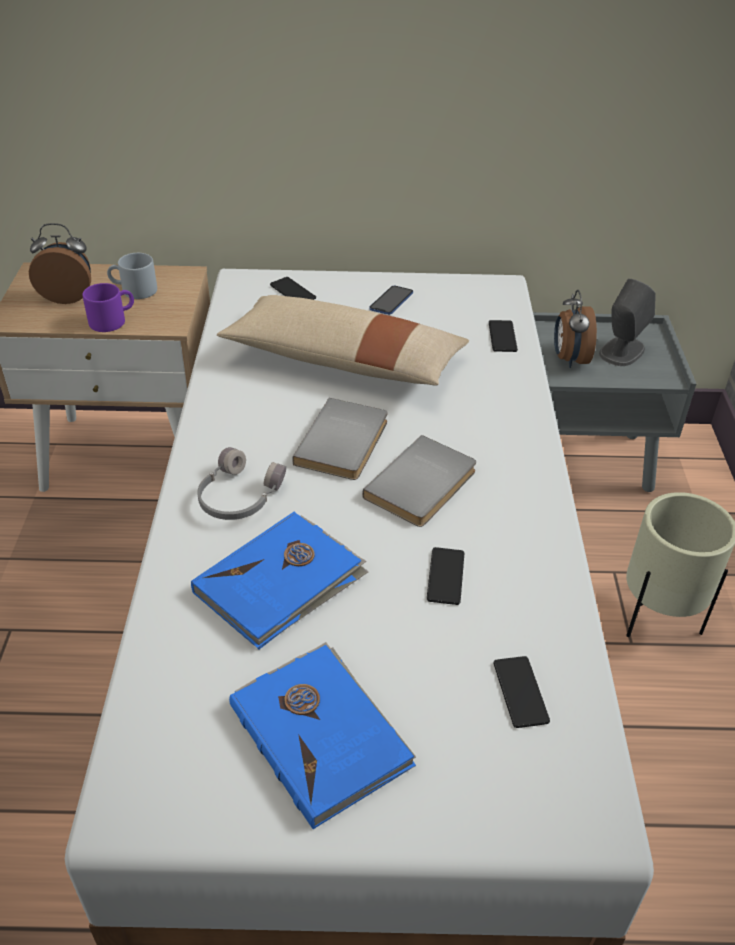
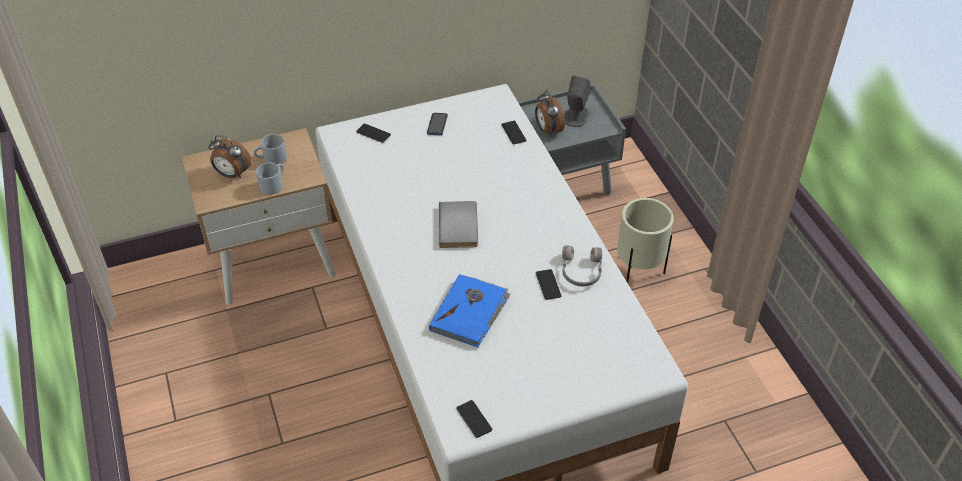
camera: 20 degrees left, 5 degrees up
alarm clock [29,223,91,304] -> alarm clock turned 135 degrees counterclockwise [208,135,251,178]
purple mug [82,283,134,332] -> grey mug [256,163,284,195]
grey headphones [197,447,286,520] -> grey headphones moved to [562,245,602,286]
beige pillow [217,295,469,386] -> none
blue book [229,642,416,829] -> none
grey book [362,435,476,527] -> none
phone [493,656,550,728] -> phone moved to [456,400,492,438]

